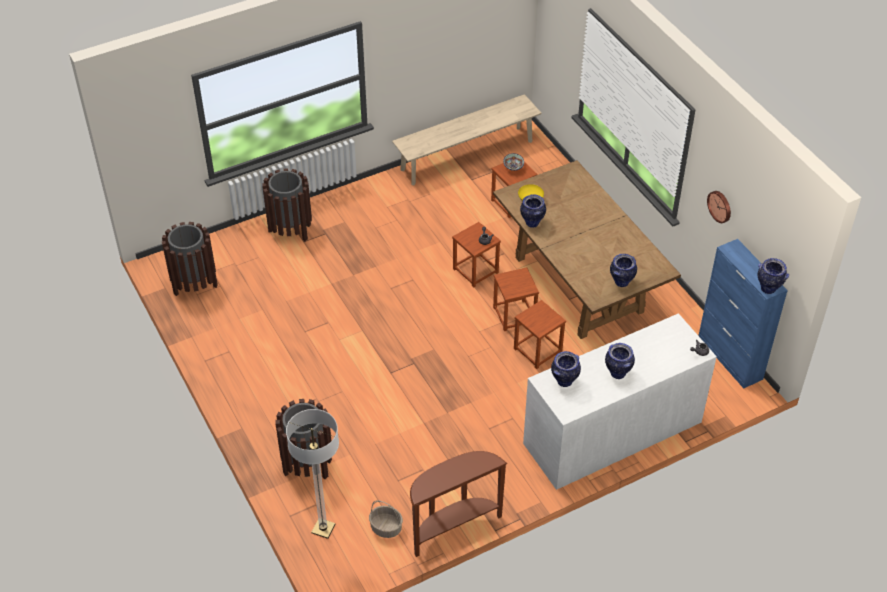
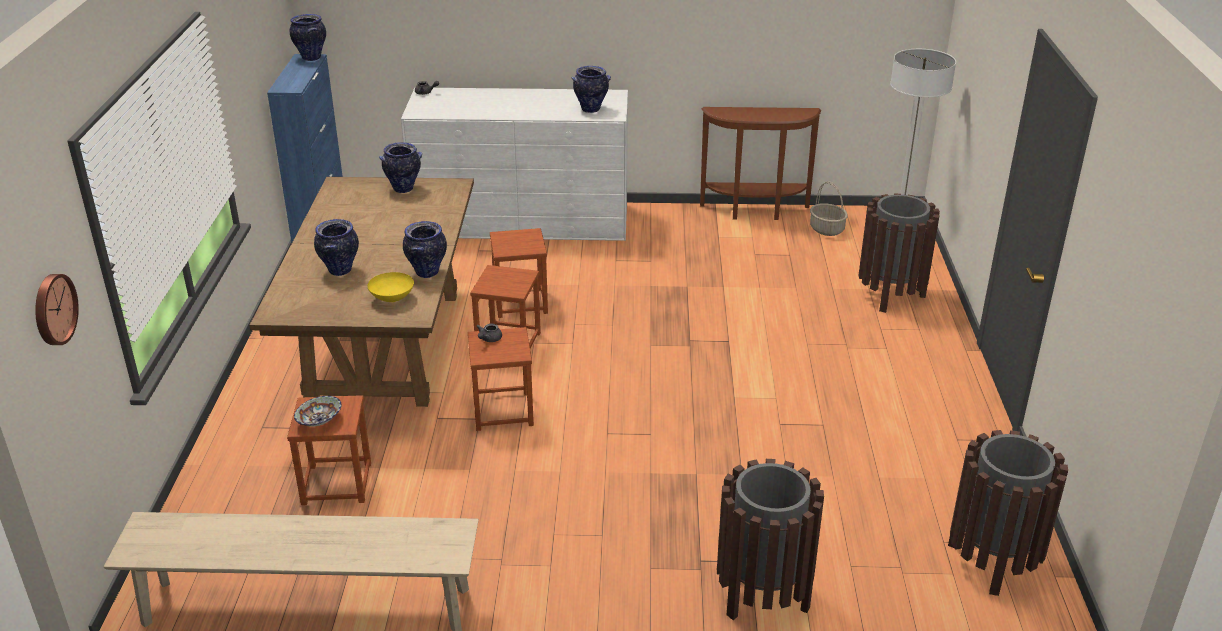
camera: 150 degrees left, 15 degrees down
vase [605,343,635,379] -> vase moved to [314,219,359,276]
wall clock [707,191,731,223] -> wall clock moved to [35,274,79,345]

